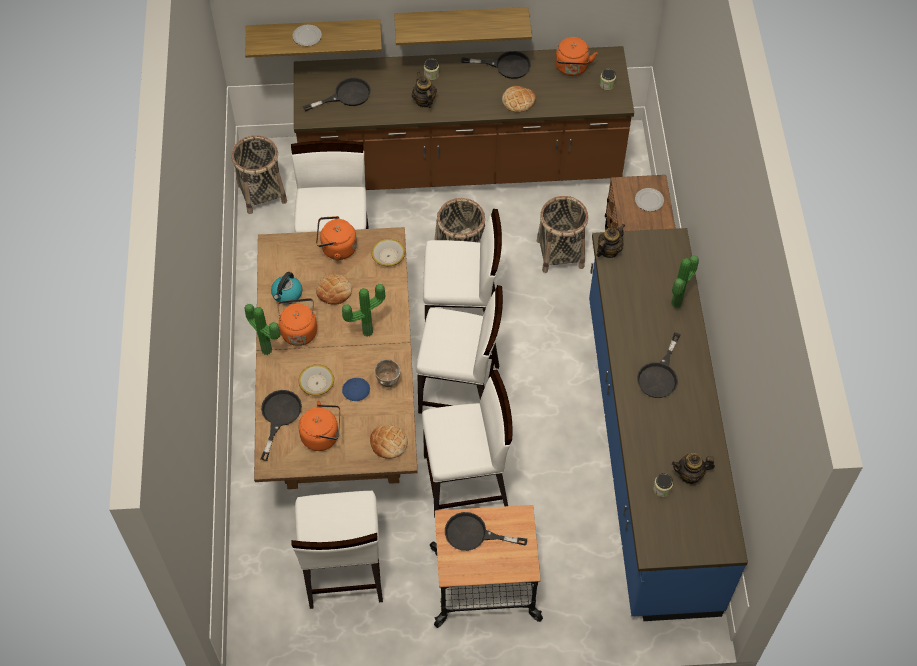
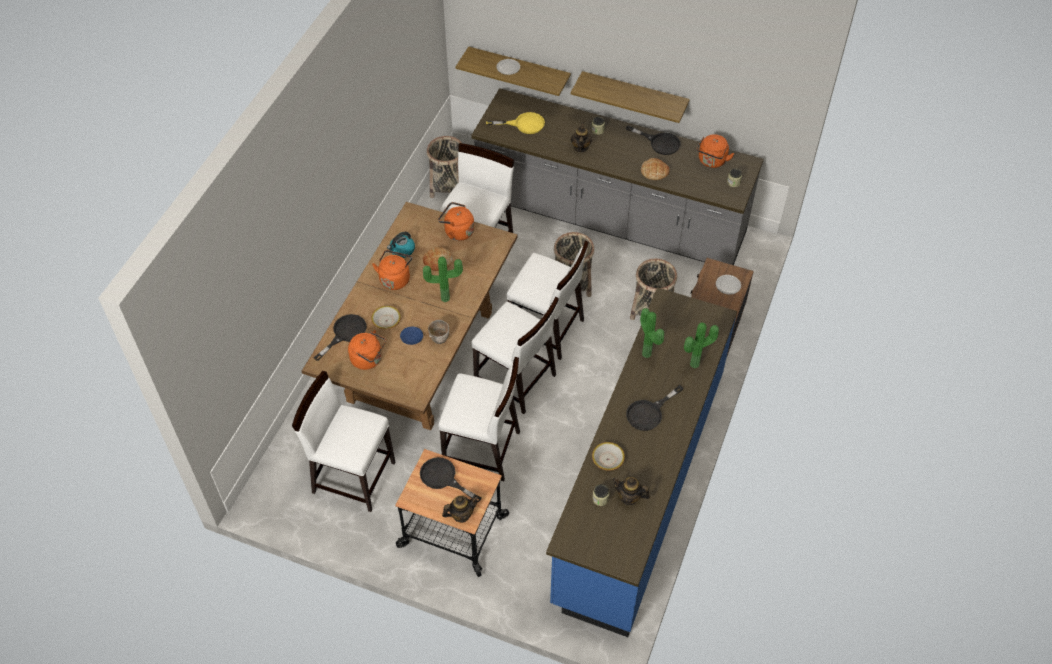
camera: 25 degrees right, 5 degrees down
potted plant [245,304,281,355] -> potted plant moved to [640,308,664,358]
white chair [291,491,383,609] -> white chair turned 90 degrees clockwise [292,371,395,512]
brown counter [294,46,634,190] -> grey counter [471,88,764,265]
black frying pan [303,78,371,111] -> yellow frying pan [486,112,545,134]
bread [370,425,408,459] -> none
bowl [371,238,405,266] -> bowl moved to [592,442,625,471]
teapot [596,224,625,258] -> teapot moved to [442,495,479,523]

